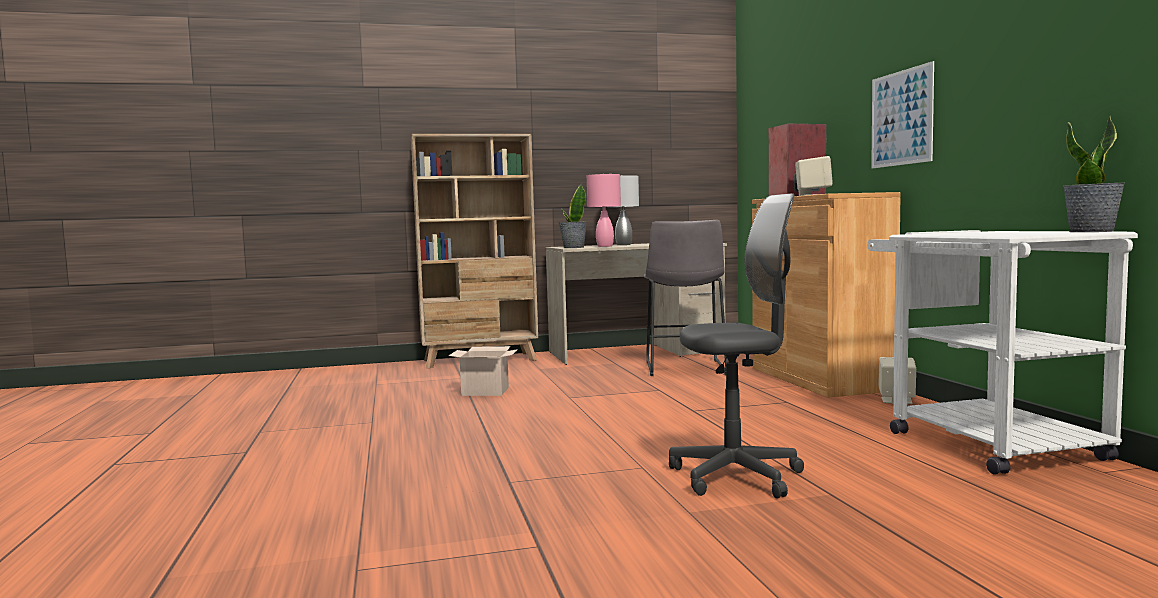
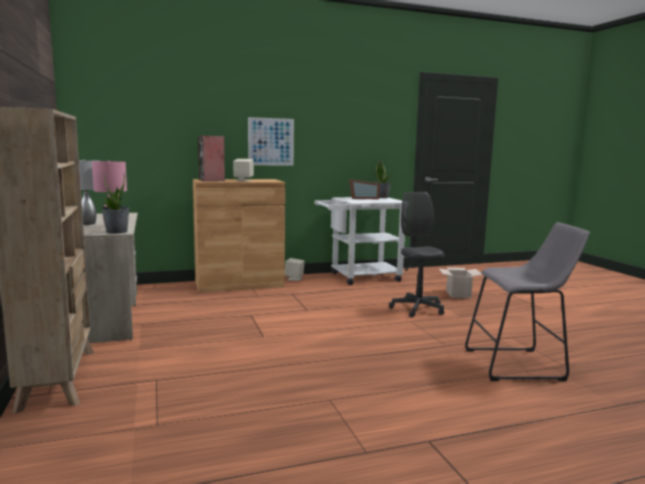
camera: 95 degrees left, 5 degrees up
cardboard box [449,346,518,396] -> cardboard box moved to [439,267,482,298]
grey stool [644,220,728,376] -> grey stool moved to [465,222,590,381]
none -> picture frame [349,179,380,199]

